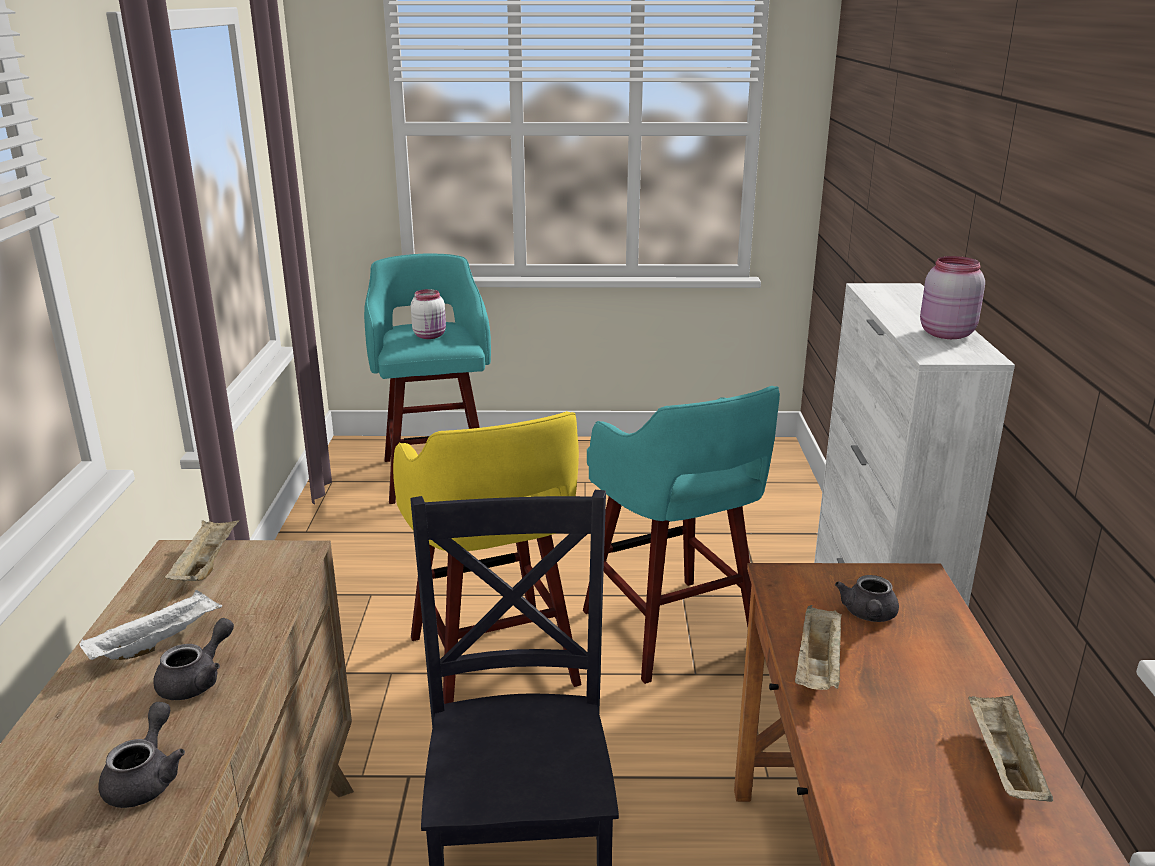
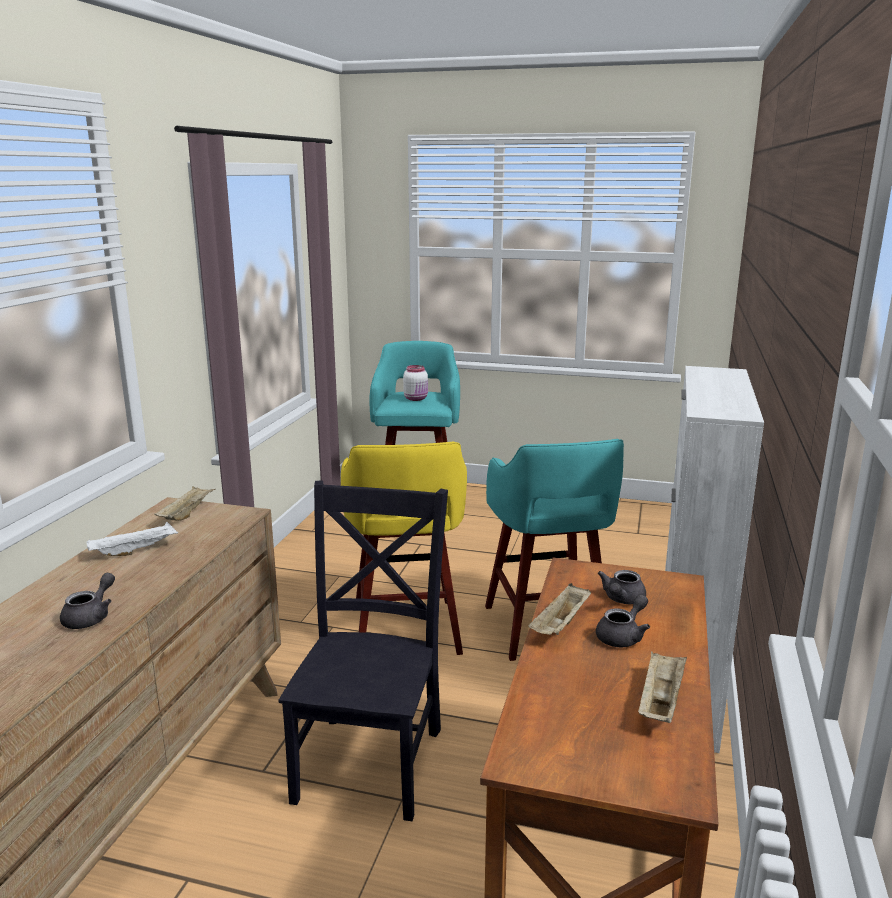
camera: 15 degrees right, 5 degrees down
grey teapot [154,618,234,700] -> grey teapot moved to [596,594,650,647]
pink jar [920,256,985,339] -> none

